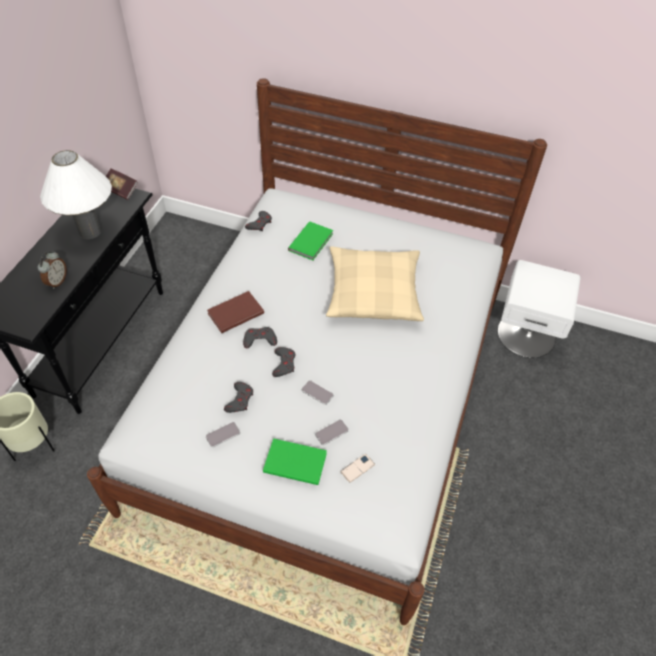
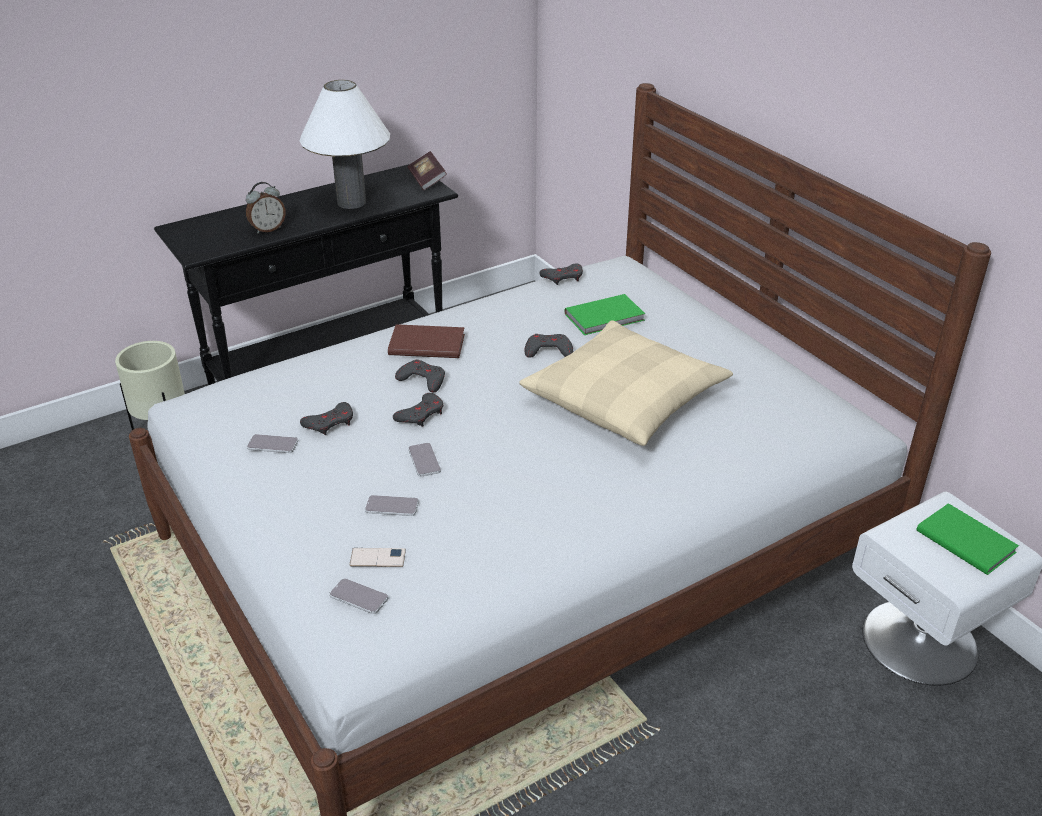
camera: 40 degrees right, 15 degrees down
green book [263,438,327,485] -> green book moved to [916,503,1019,575]
none -> phone [330,578,388,614]
none -> grey game controller [524,334,573,358]

